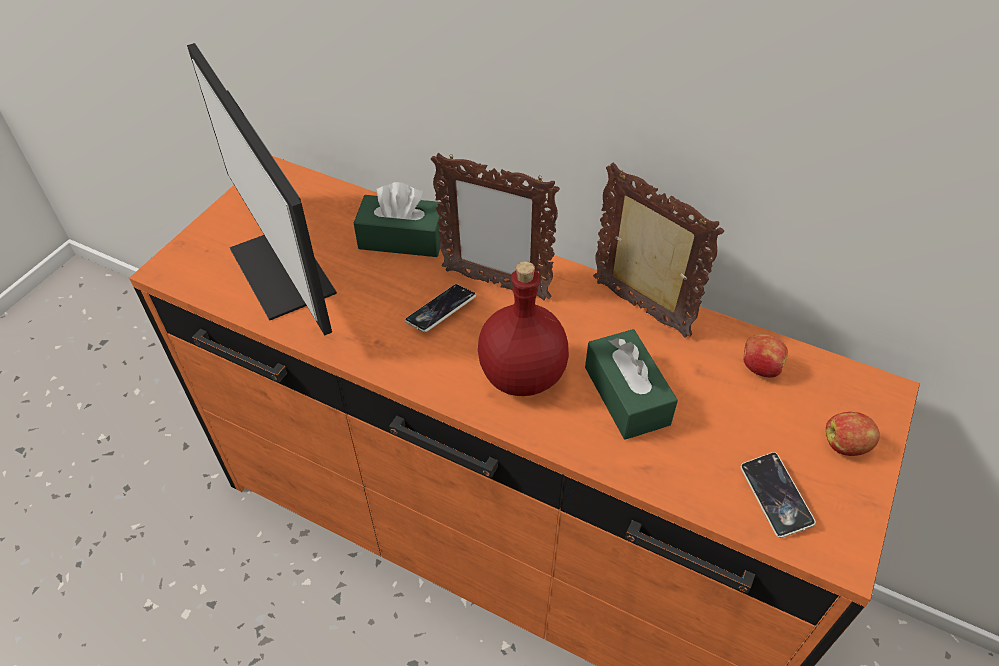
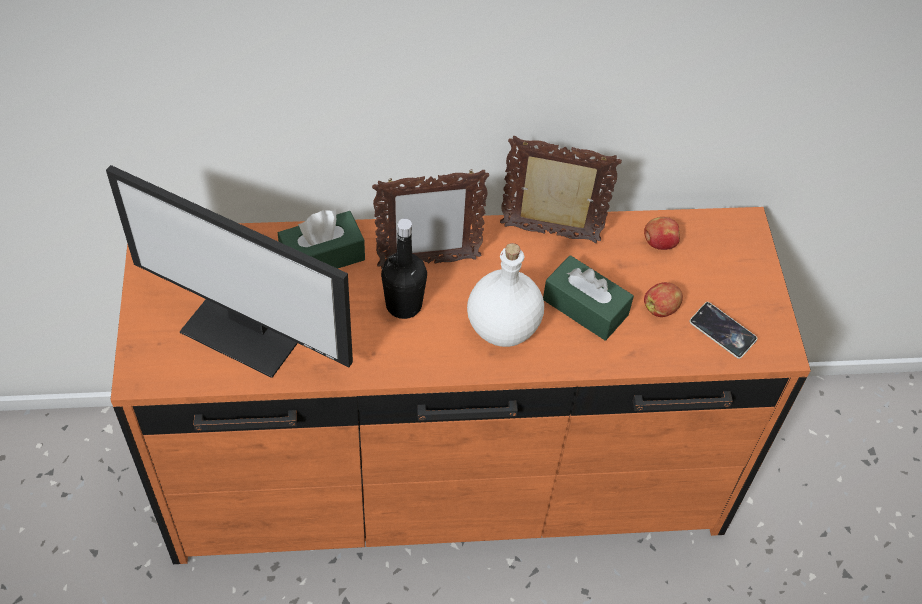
camera: 35 degrees left, 5 degrees up
phone [405,284,477,332] -> black bottle [381,219,427,319]
red bottle [478,261,569,396] -> white bottle [467,243,544,347]
apple [826,412,880,456] -> apple moved to [644,282,683,317]

